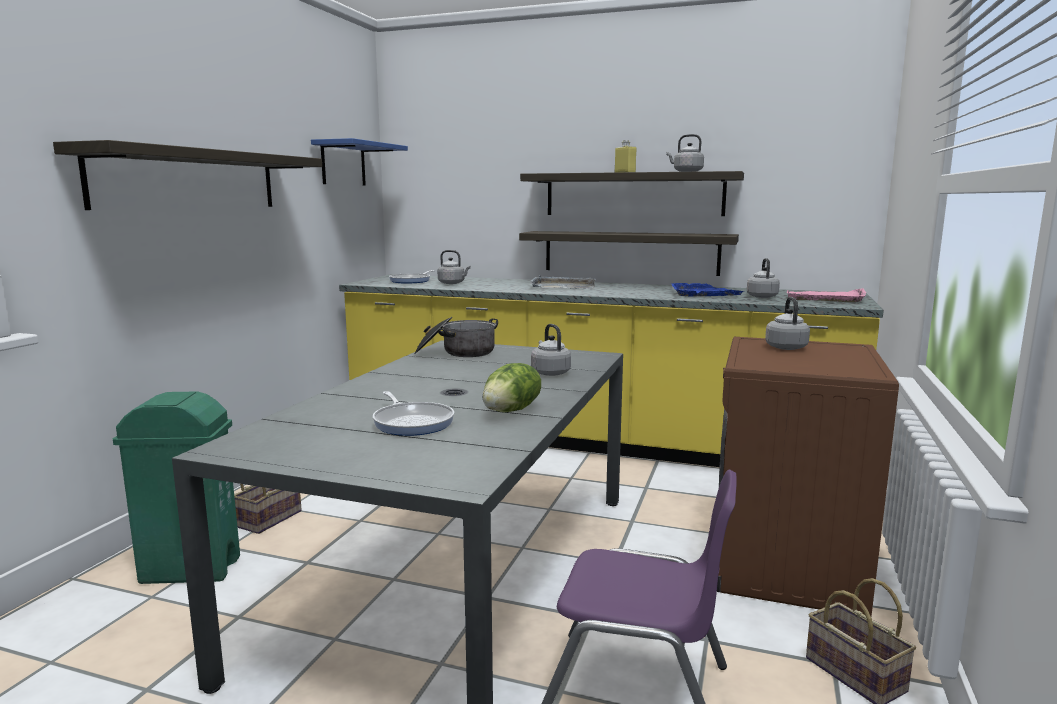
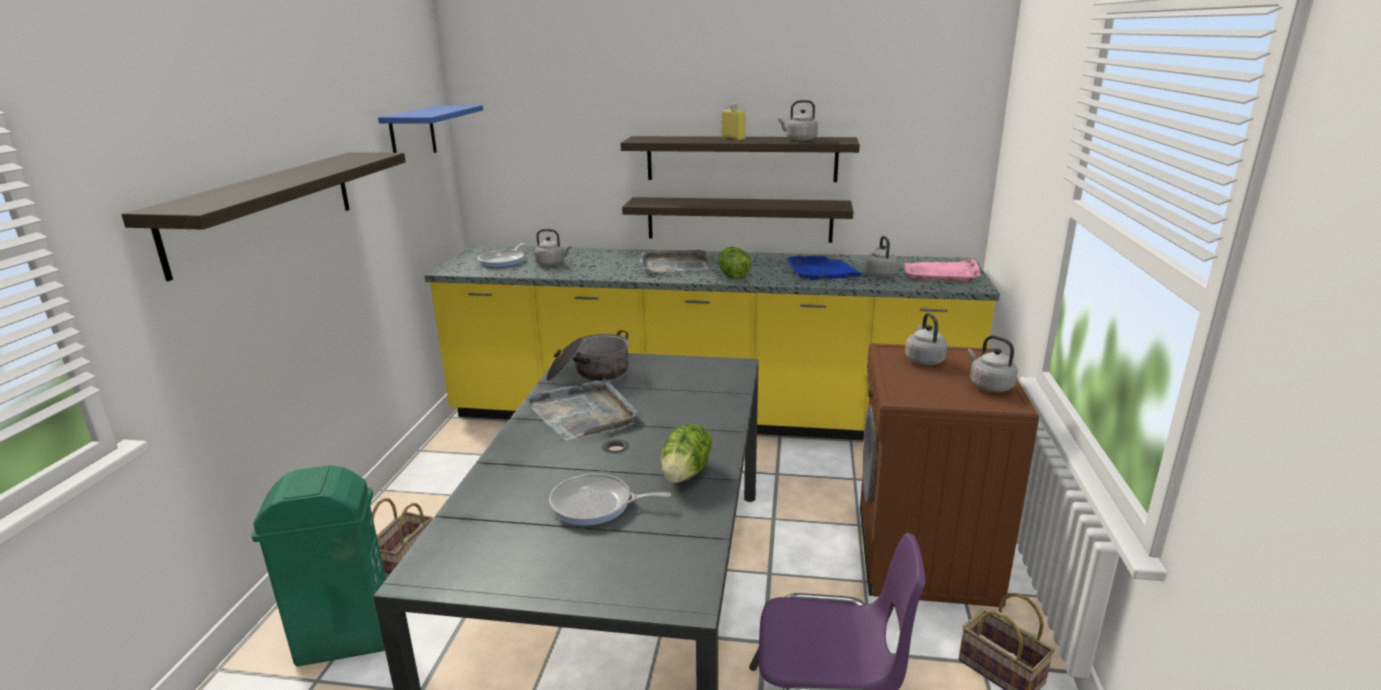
camera: 10 degrees left, 10 degrees up
frying pan [373,391,454,436] -> frying pan turned 135 degrees clockwise [549,473,671,526]
grey kettle [531,324,571,376] -> grey kettle moved to [967,335,1018,392]
none -> grey tray [525,379,638,440]
none -> lettuce [719,247,751,279]

